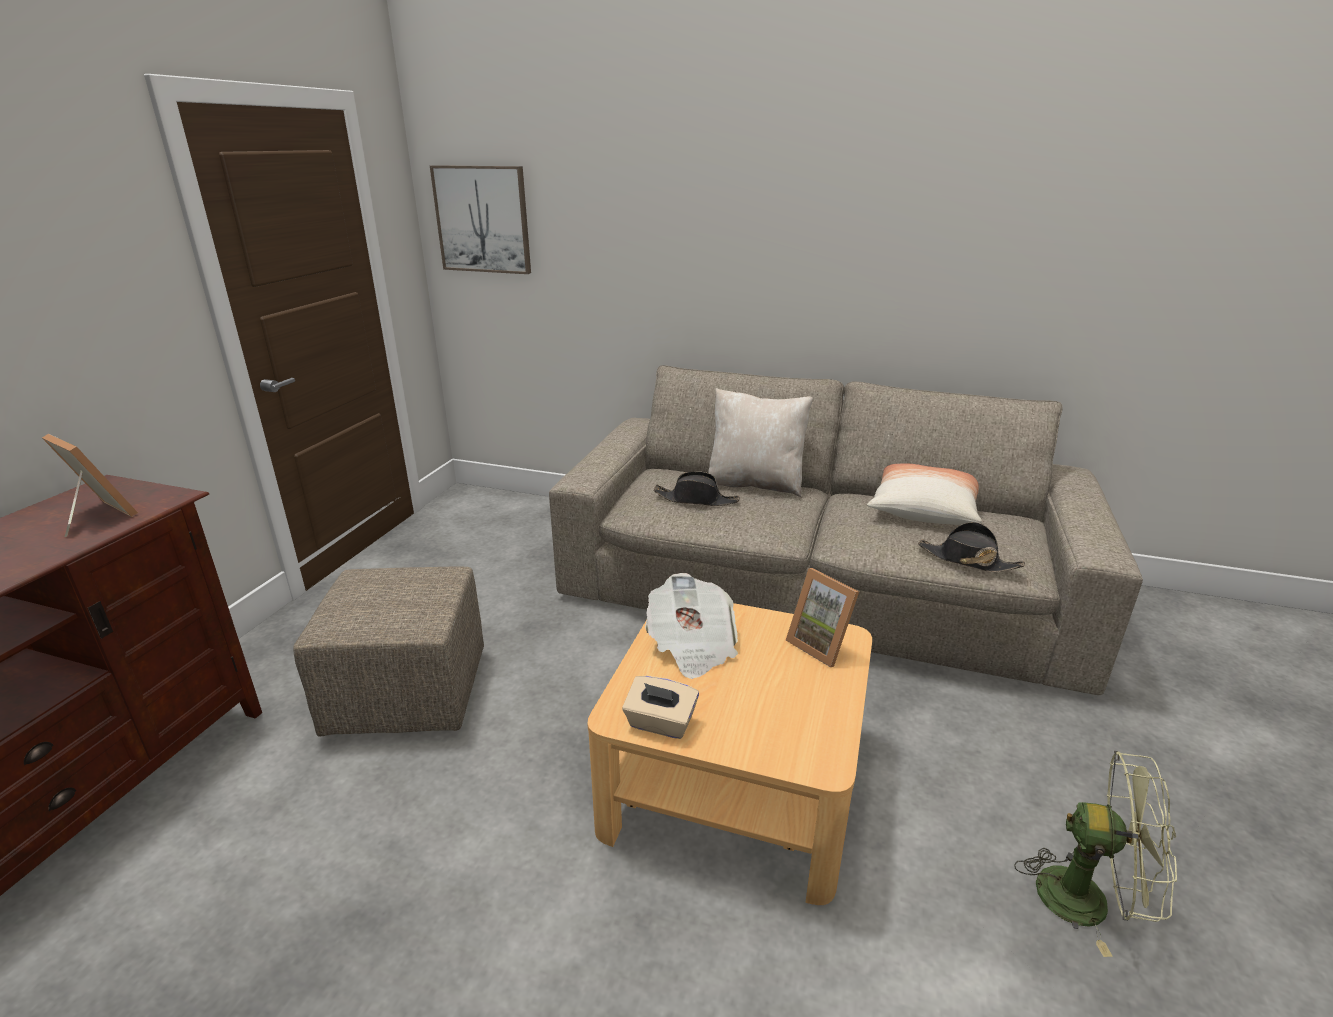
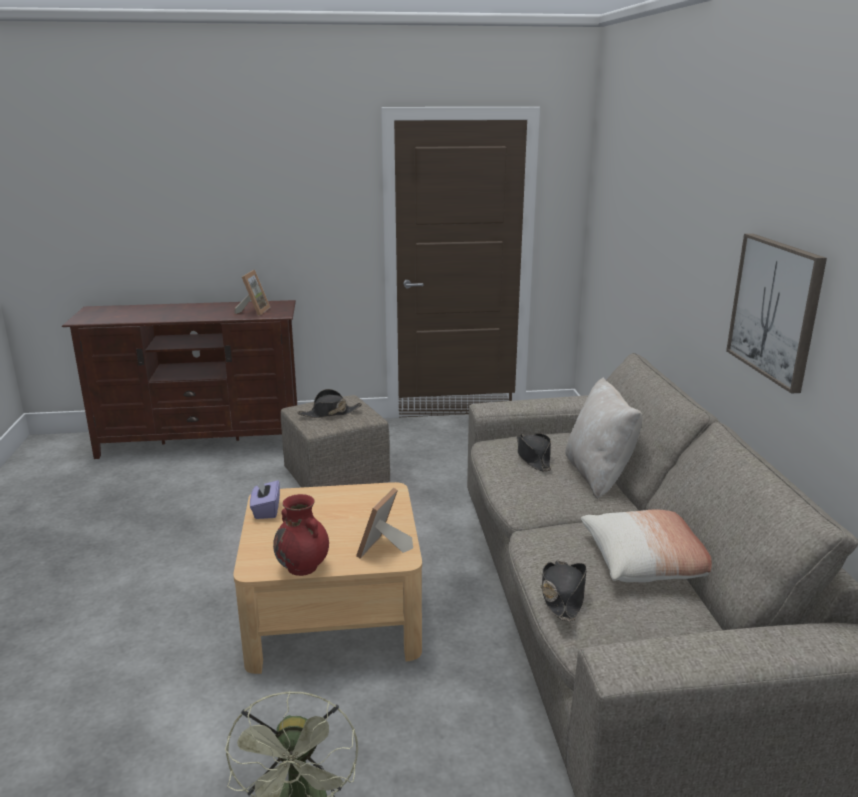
camera: 65 degrees right, 5 degrees down
picture [430,165,531,274] -> picture moved to [726,233,827,394]
beige tissue box [622,676,699,739] -> purple tissue box [250,478,280,519]
newspaper [645,573,738,679] -> none
none -> red vase [273,494,329,576]
none -> black hat [297,389,362,418]

